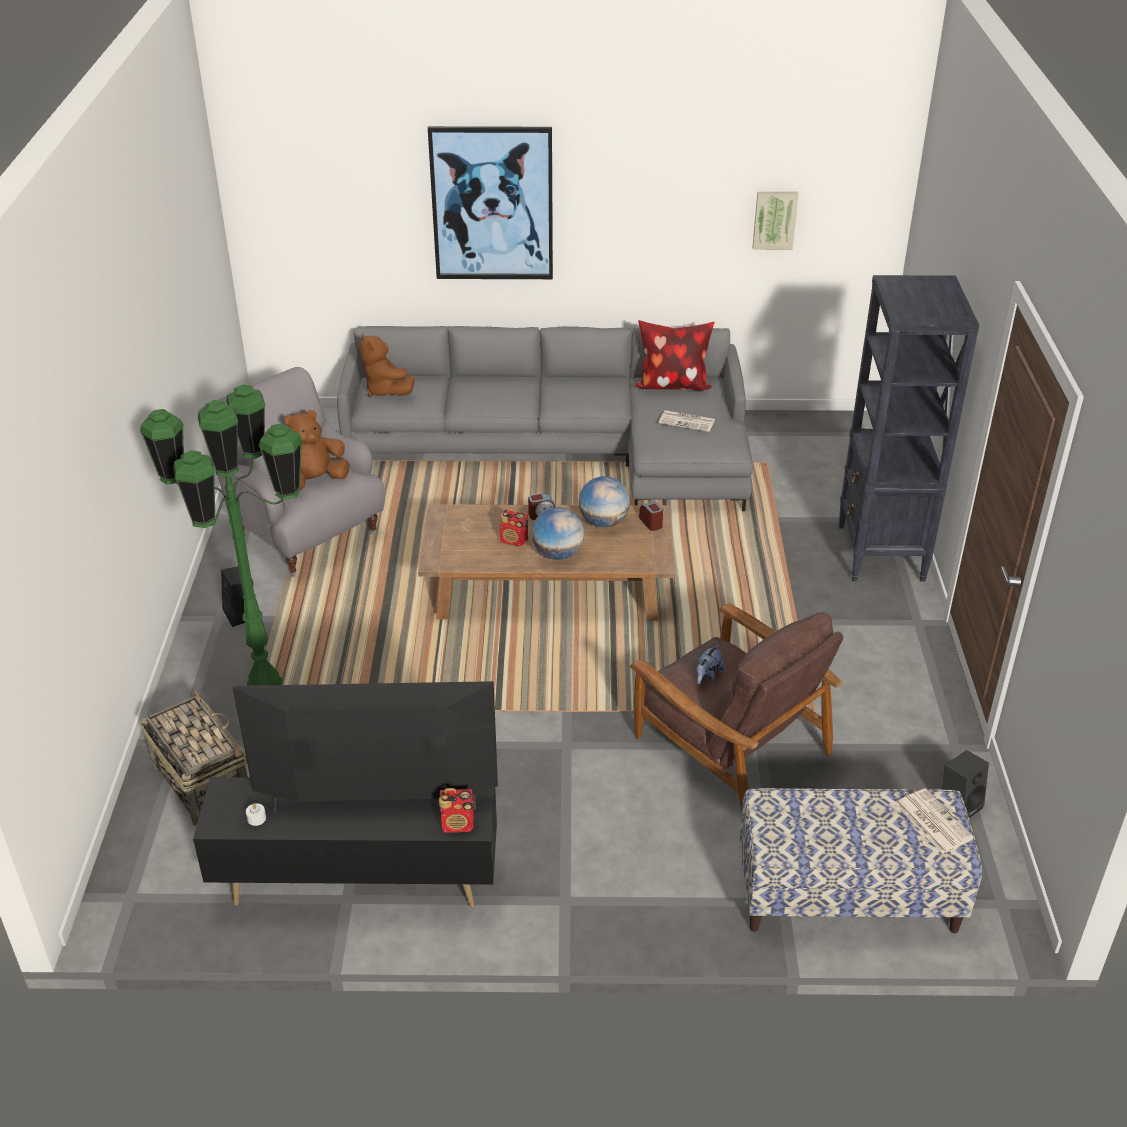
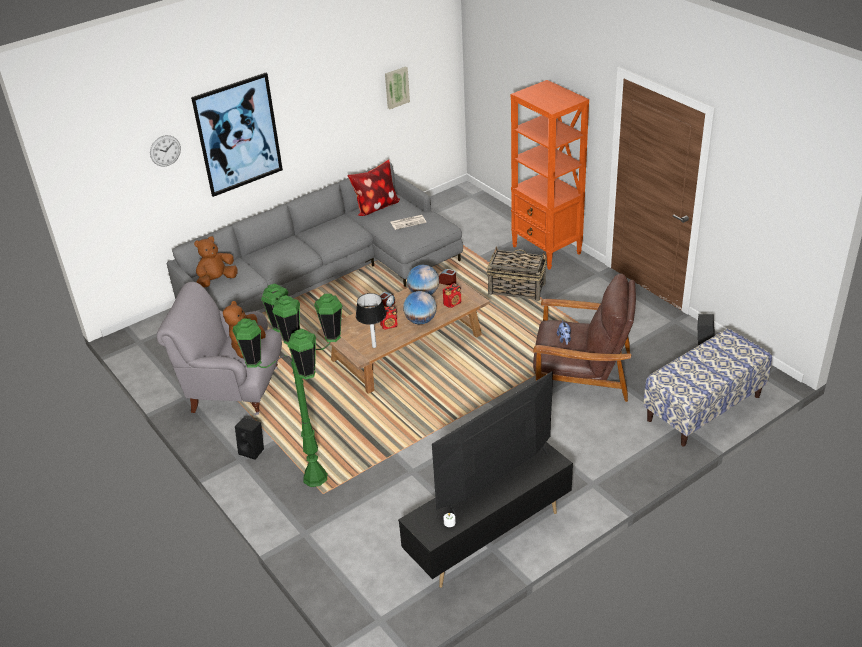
camera: 35 degrees left, 0 degrees up
basket [141,689,248,826] -> basket moved to [487,246,547,301]
brown plush toy [359,333,415,397] -> brown plush toy turned 120 degrees clockwise [194,236,237,288]
radio [439,788,475,833] -> radio moved to [443,283,461,308]
black bookcase [838,275,979,582] -> orange bookcase [511,80,589,270]
newspaper [896,789,974,854] -> none
none -> wall clock [150,135,181,167]
none -> table lamp [356,293,386,348]

